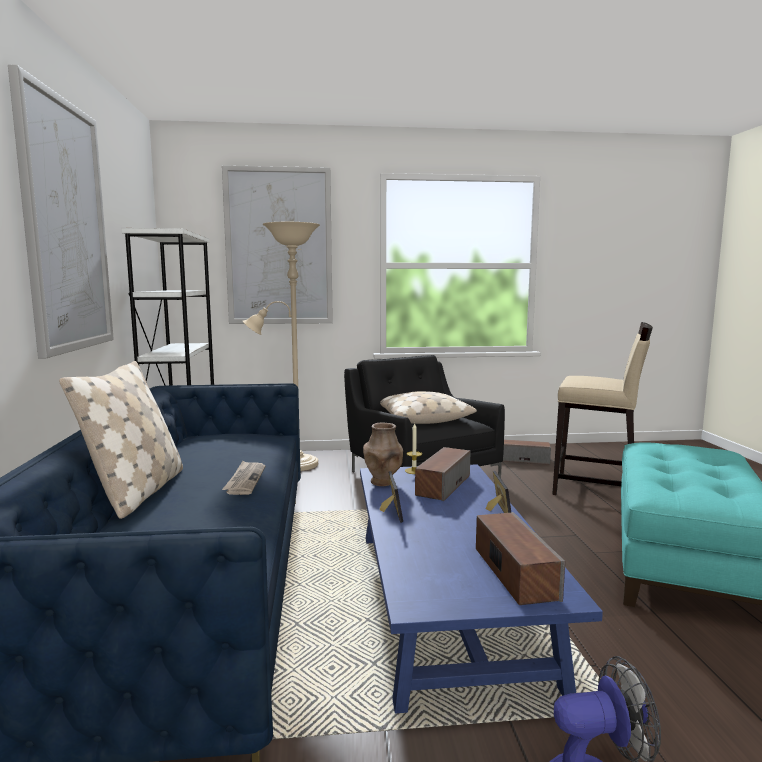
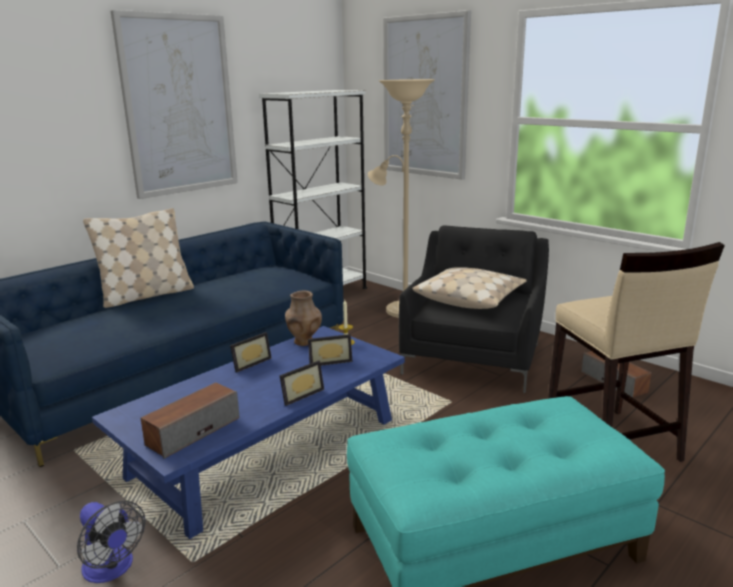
camera: 50 degrees right, 10 degrees up
newspaper [222,461,265,495] -> none
speaker [415,447,471,501] -> picture frame [308,334,352,366]

